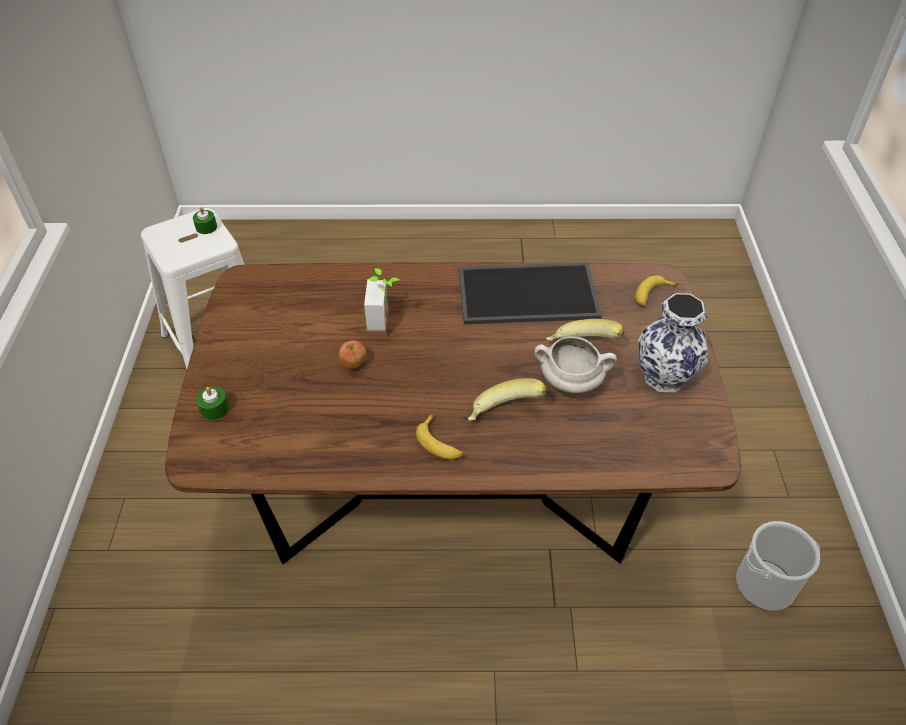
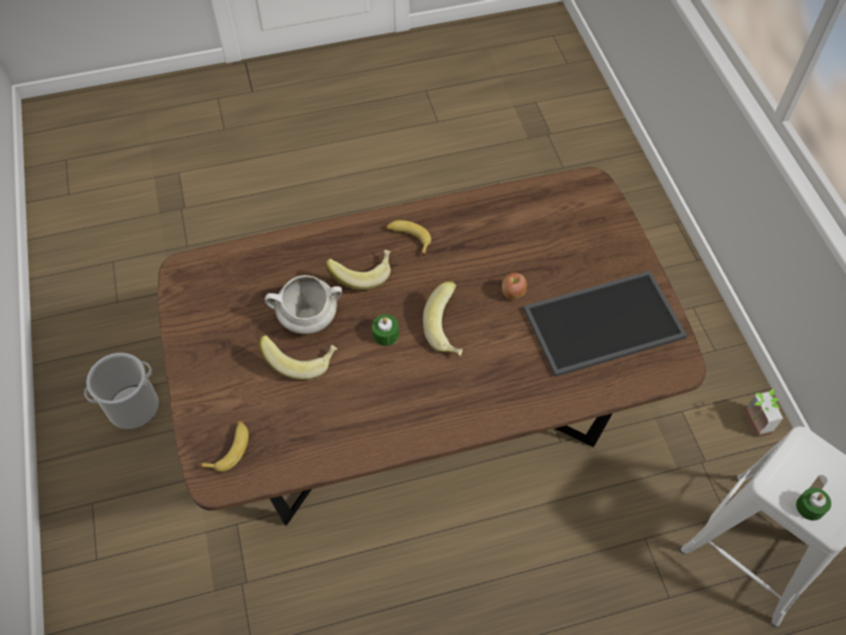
camera: 165 degrees right, 10 degrees up
green candle [196,387,229,420] -> green candle moved to [372,314,399,346]
potted plant [364,268,399,337] -> potted plant moved to [744,389,783,438]
tray [459,262,602,324] -> tray moved to [523,271,687,377]
vase [638,293,708,393] -> none
none -> banana [423,281,463,356]

